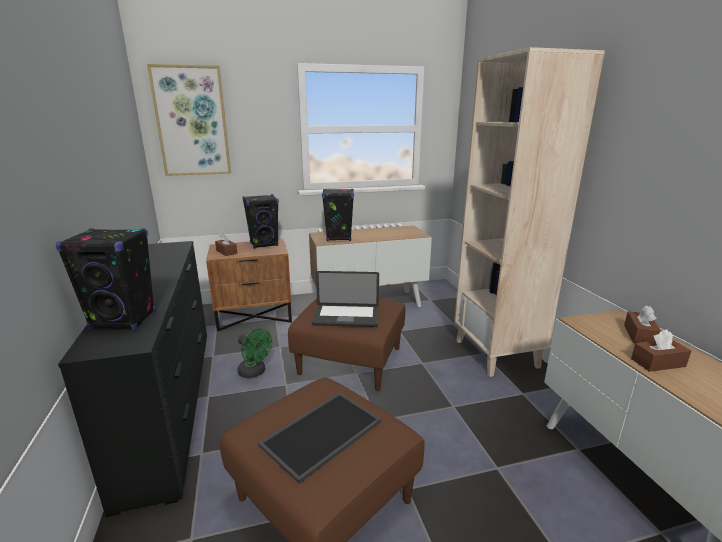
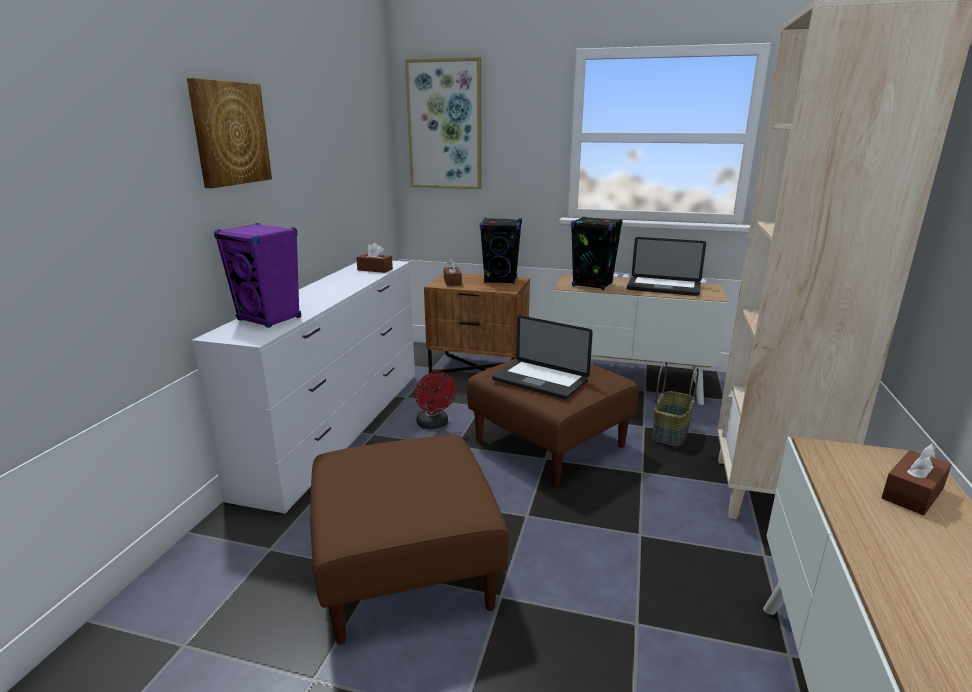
camera: 30 degrees right, 0 degrees up
black speaker [56,229,156,330] -> purple speaker [214,223,301,328]
black dresser [58,241,207,517] -> white dresser [191,261,415,515]
green fan [237,328,272,378] -> red fan [415,371,457,429]
tray [258,392,381,484] -> none
brown tissue box [631,329,691,372] -> brown tissue box moved to [356,243,393,273]
none -> picture [187,78,272,188]
none -> laptop [627,237,706,296]
none -> basket [652,361,699,446]

